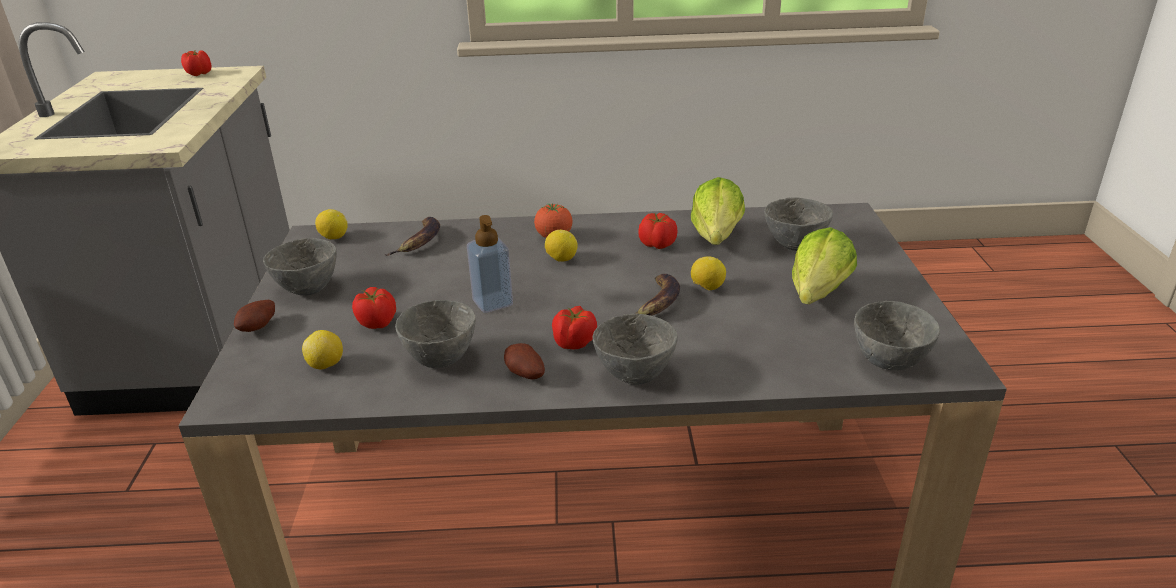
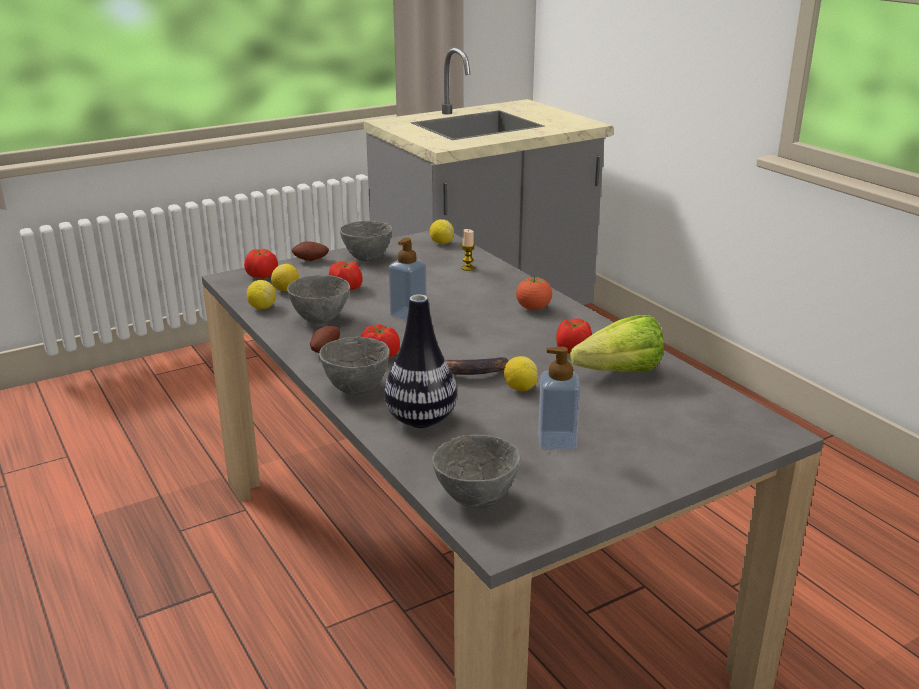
camera: 60 degrees right, 5 degrees down
tomato [181,50,212,76] -> tomato moved to [244,249,278,279]
banana [385,217,440,256] -> candle [461,229,475,271]
lemon [545,229,578,262] -> lemon moved to [247,280,276,309]
grey bowl [764,197,833,251] -> none
lettuce [792,227,857,304] -> soap dispenser [538,347,581,450]
none -> vase [384,294,457,428]

